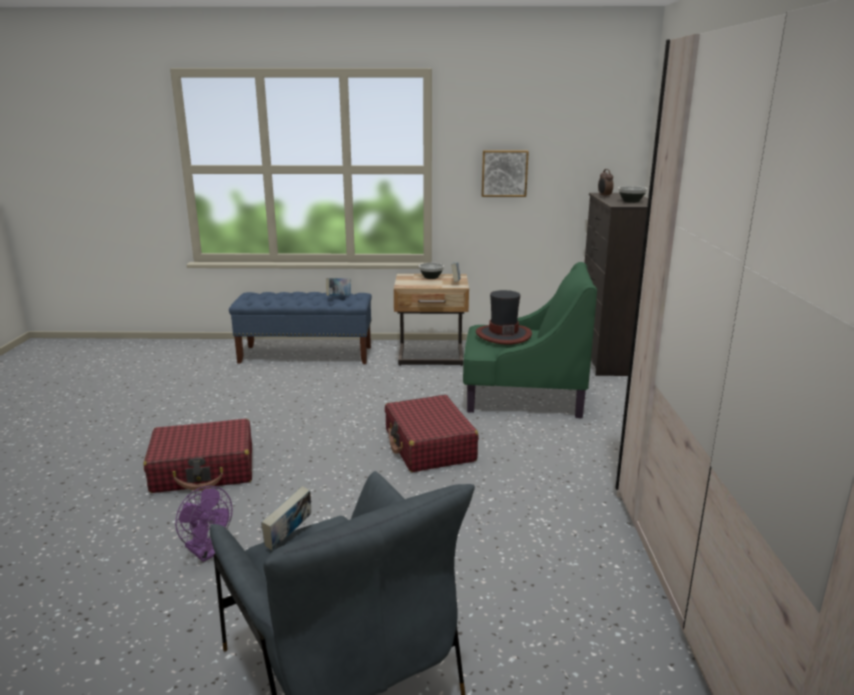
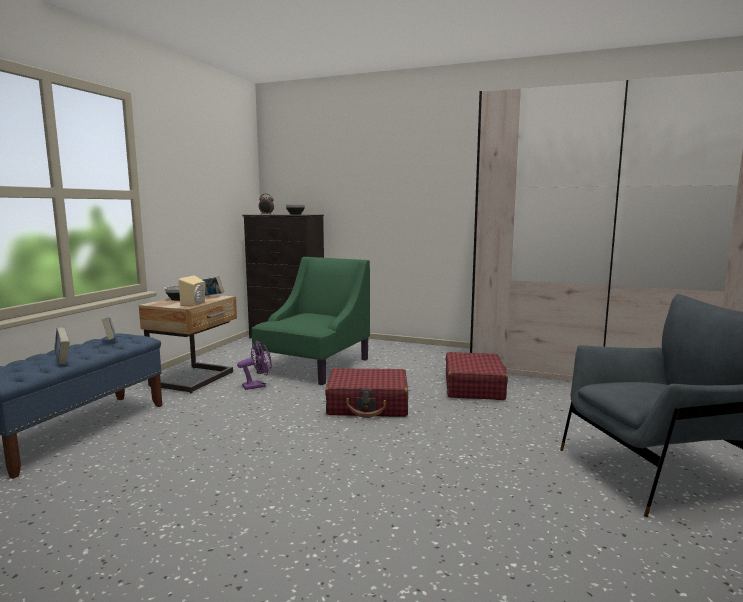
camera: 70 degrees left, 10 degrees down
red suitcase [144,419,252,493] -> red suitcase moved to [446,352,508,400]
purple fan [175,486,232,562] -> purple fan moved to [237,341,272,390]
book [261,486,311,551] -> book moved to [54,327,70,364]
hat [476,290,532,344] -> none
picture [481,150,529,197] -> none
none -> beige speaker [179,275,206,306]

